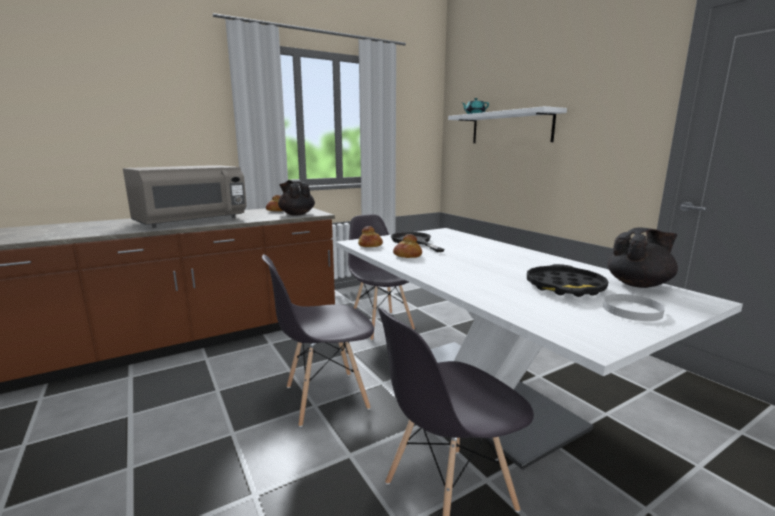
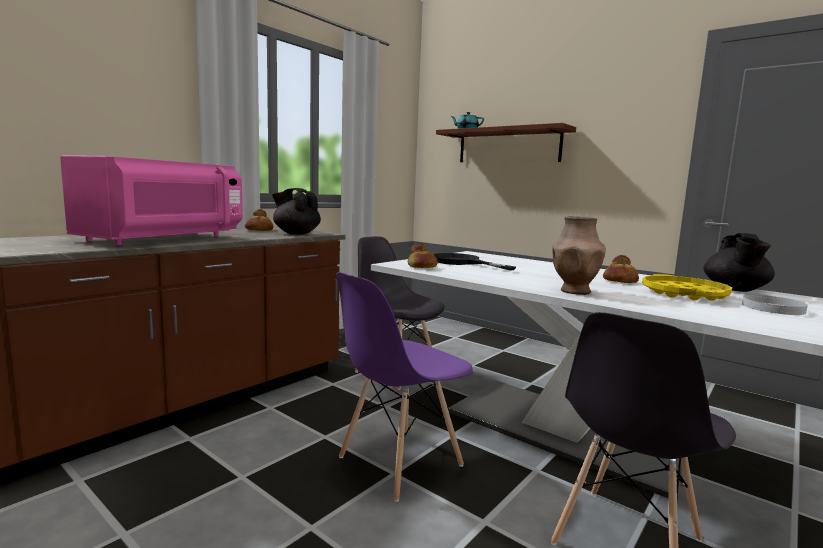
camera: 20 degrees left, 5 degrees down
grey microwave [123,165,247,228] -> pink microwave [60,155,243,245]
grey chair [262,254,374,427] -> purple chair [336,272,473,502]
bread [393,234,422,258] -> bread moved to [603,255,639,283]
white shelf [448,106,567,143] -> brown shelf [436,123,576,162]
black tray [527,264,609,297] -> yellow tray [642,274,732,301]
black teapot [607,227,678,288] -> black teapot turned 150 degrees clockwise [703,233,775,292]
none -> brown vase [552,216,606,295]

